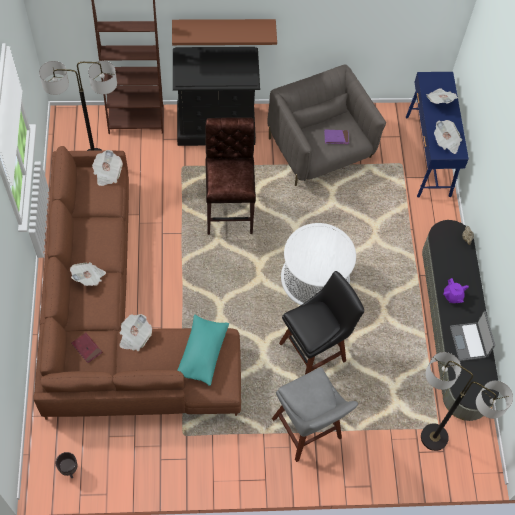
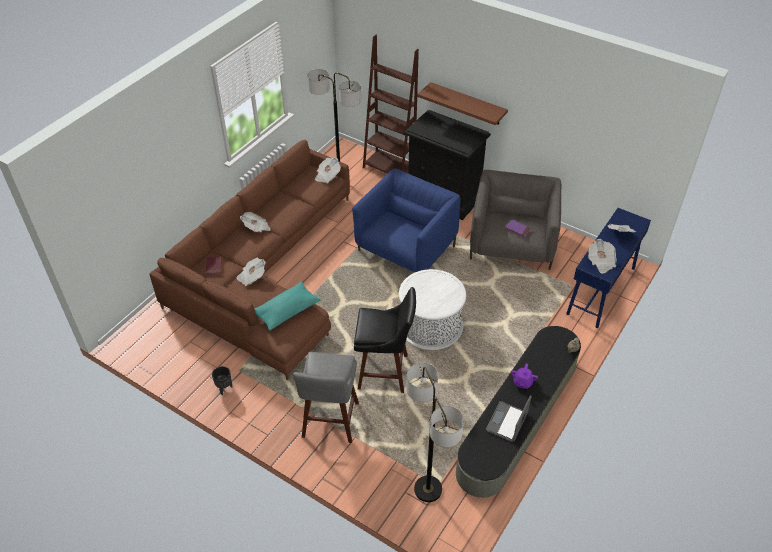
camera: 40 degrees right, 15 degrees down
black planter [56,452,78,479] -> black planter moved to [212,366,233,395]
brown stool [205,117,256,235] -> blue armchair [352,169,460,272]

